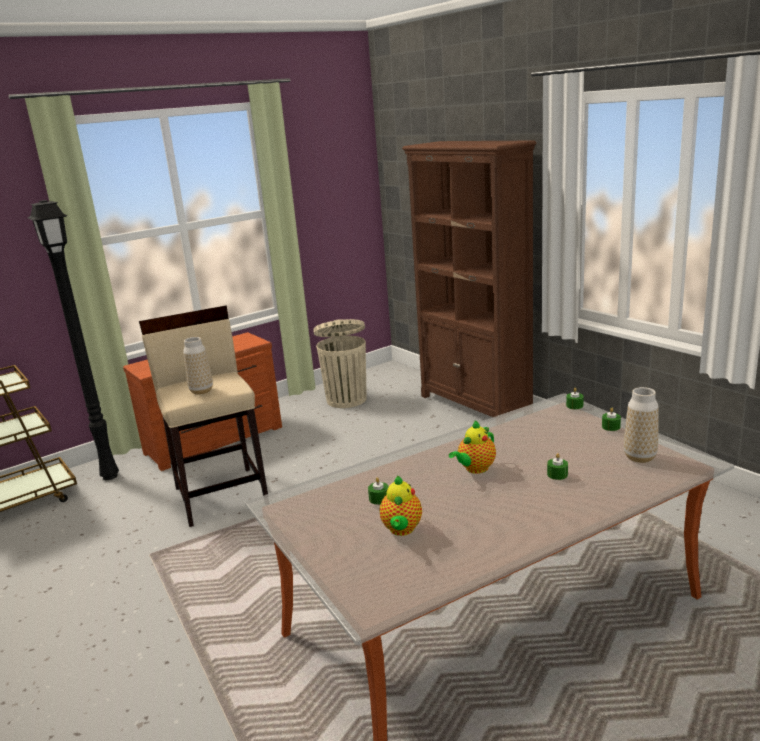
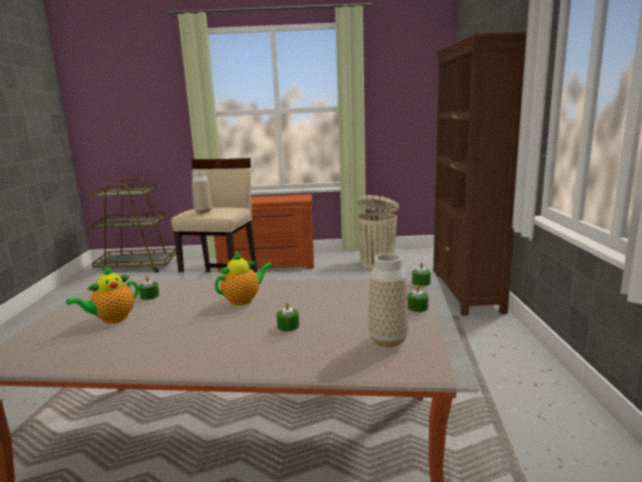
camera: 35 degrees right, 5 degrees down
black floor lamp [28,200,119,480] -> none
teapot [449,421,496,474] -> teapot turned 150 degrees clockwise [214,251,273,306]

